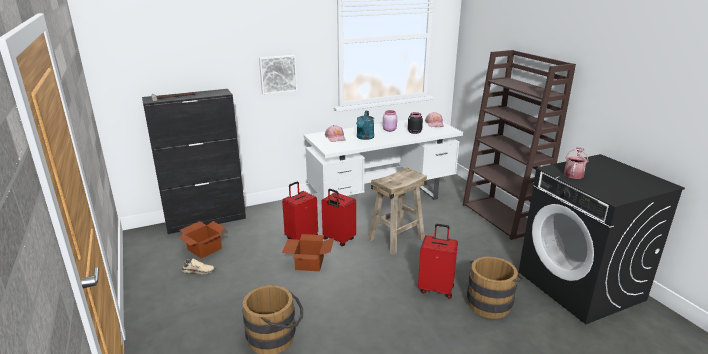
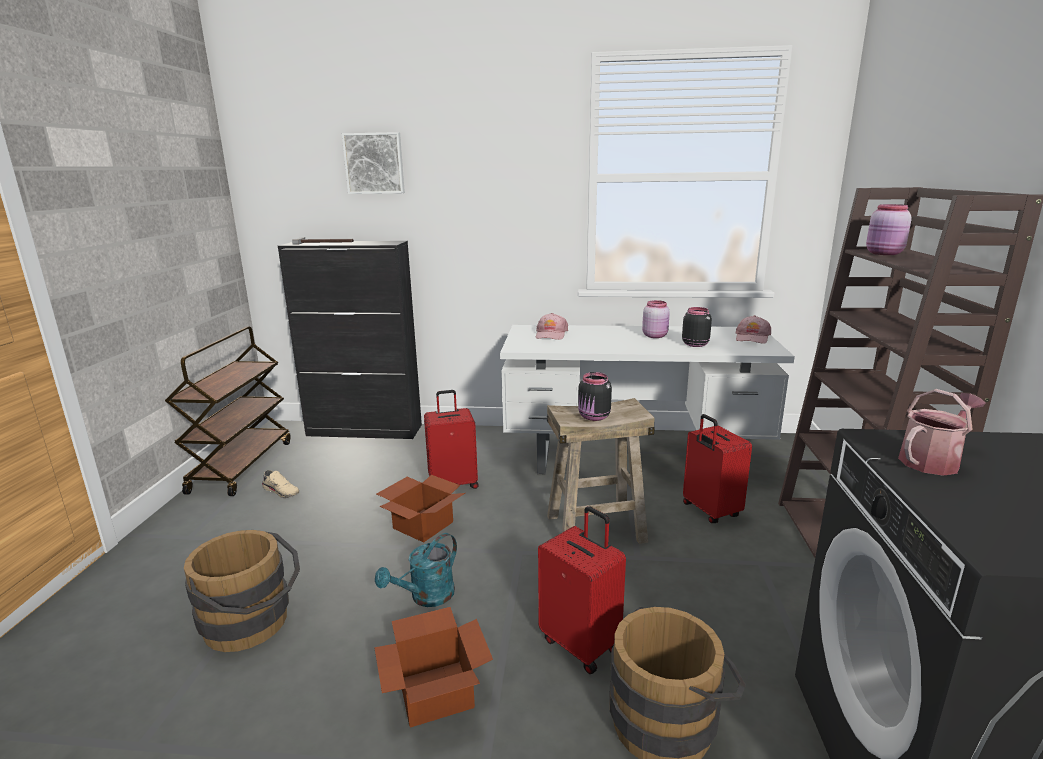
camera: 30 degrees right, 5 degrees down
cardboard box [178,221,226,259] -> cardboard box moved to [374,607,493,728]
picture [259,55,297,95] -> picture moved to [342,132,405,194]
red suitcase [322,189,356,246] -> red suitcase moved to [683,414,752,523]
turquoise watering can [356,111,374,140] -> turquoise watering can moved to [375,533,457,607]
none -> brown cart [165,326,291,496]
none -> black jar [578,372,612,421]
none -> pink jar [866,204,912,255]

